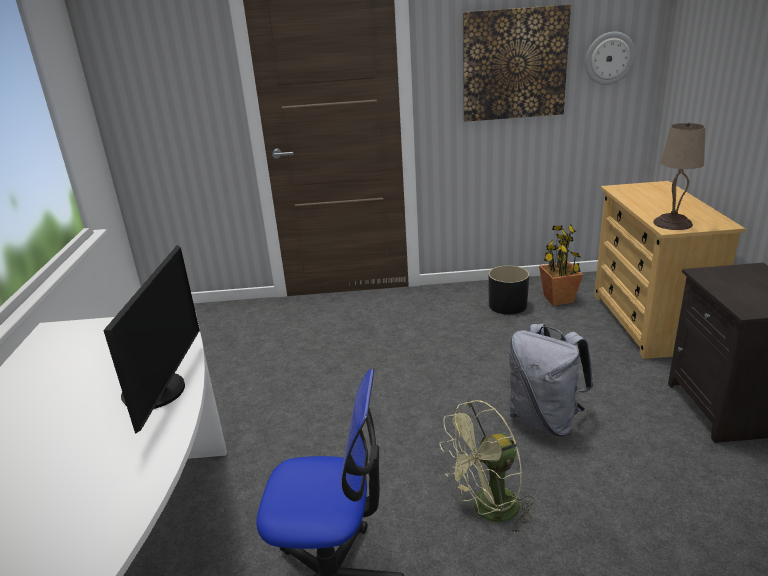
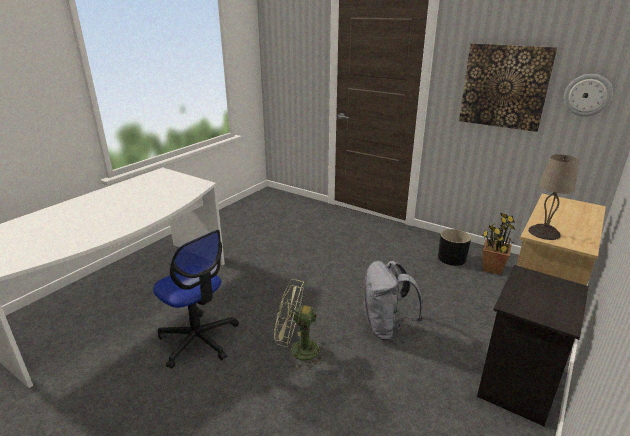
camera: 35 degrees right, 0 degrees up
monitor [103,245,200,434] -> none

